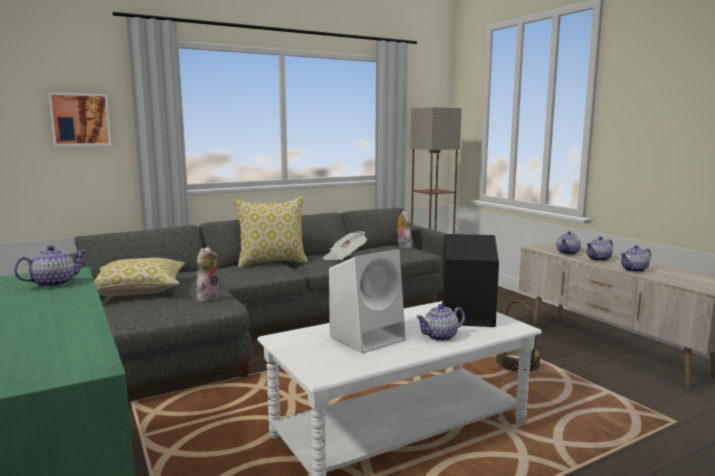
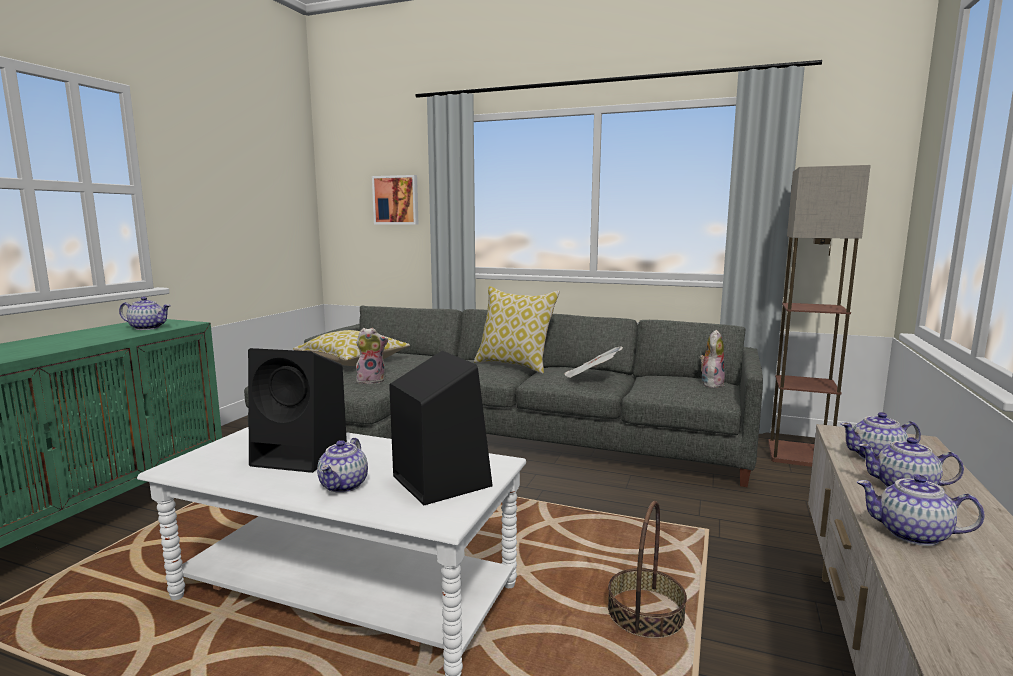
camera: 50 degrees right, 0 degrees up
white speaker [329,249,406,353] -> black speaker [248,348,347,473]
teapot [416,304,465,341] -> teapot turned 105 degrees counterclockwise [317,438,368,493]

